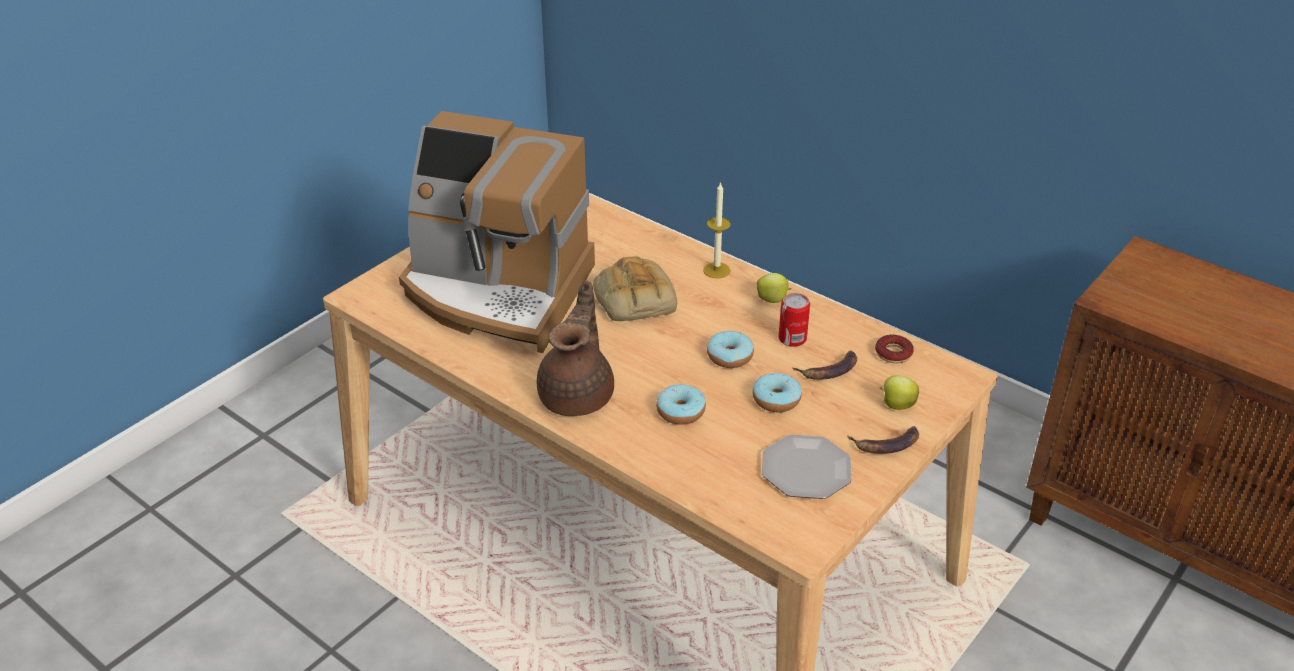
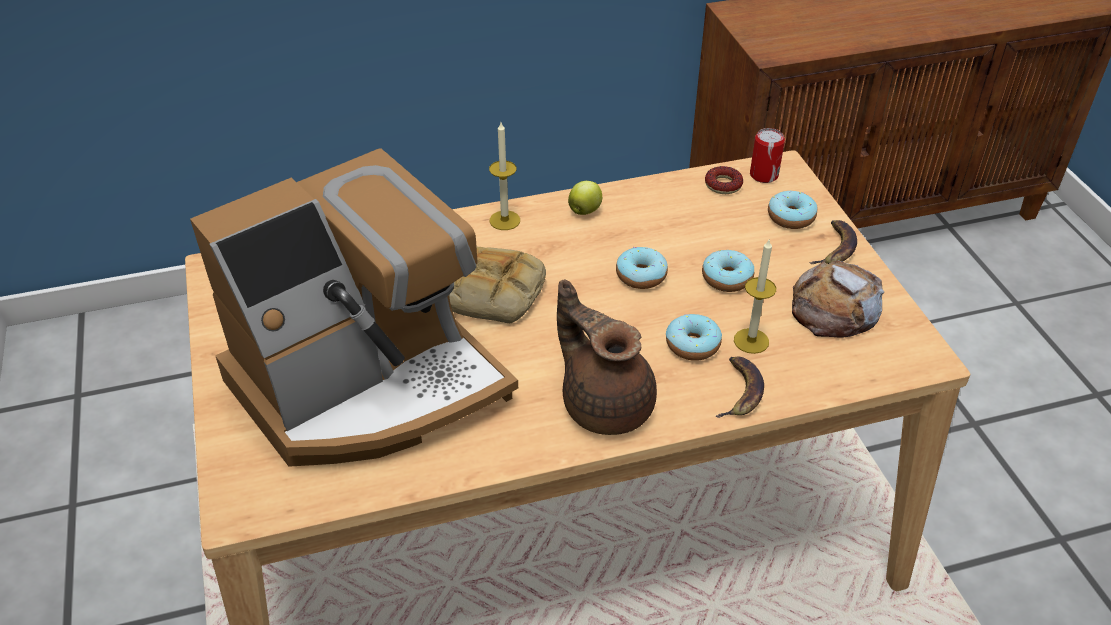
camera: 55 degrees left, 5 degrees up
plate [762,434,852,499] -> bread [792,260,884,338]
can [778,293,810,347] -> can moved to [750,128,785,183]
banana [792,351,857,380] -> banana moved to [715,357,764,418]
apple [879,375,919,410] -> donut [768,191,818,229]
none -> candle [734,238,776,354]

